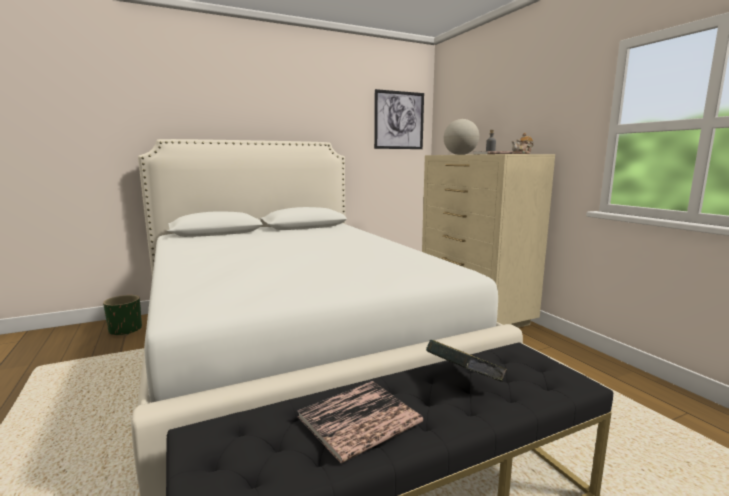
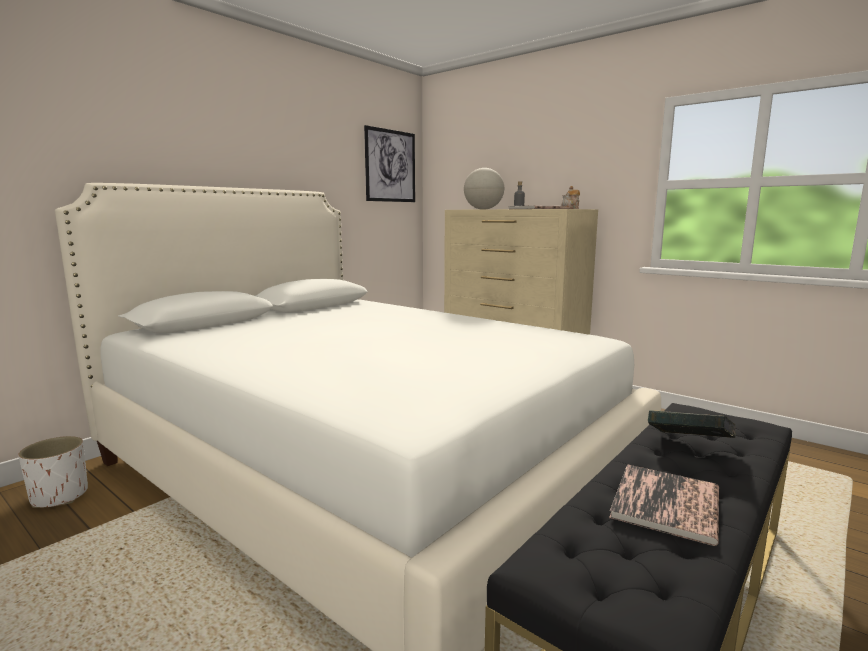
camera: 25 degrees left, 0 degrees up
green planter [103,295,142,336] -> white planter [18,436,88,508]

